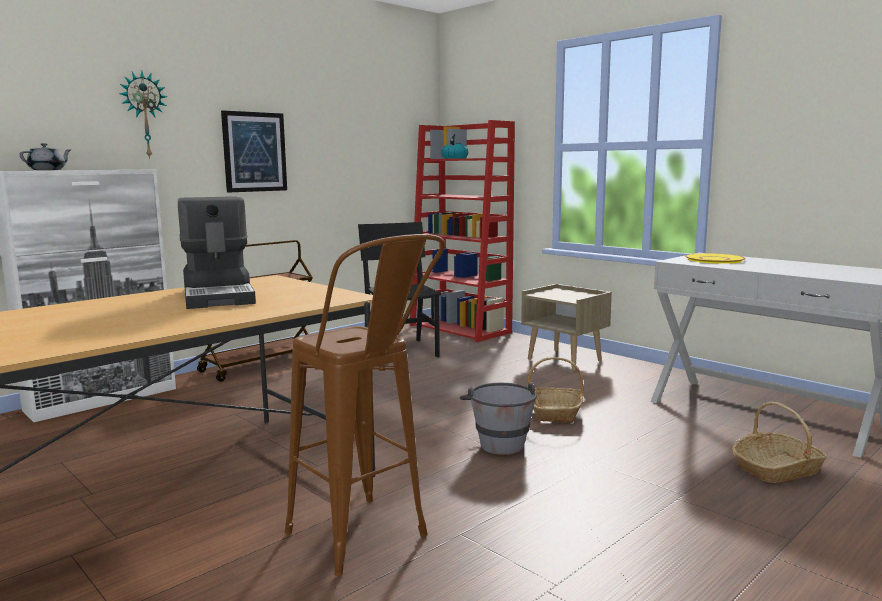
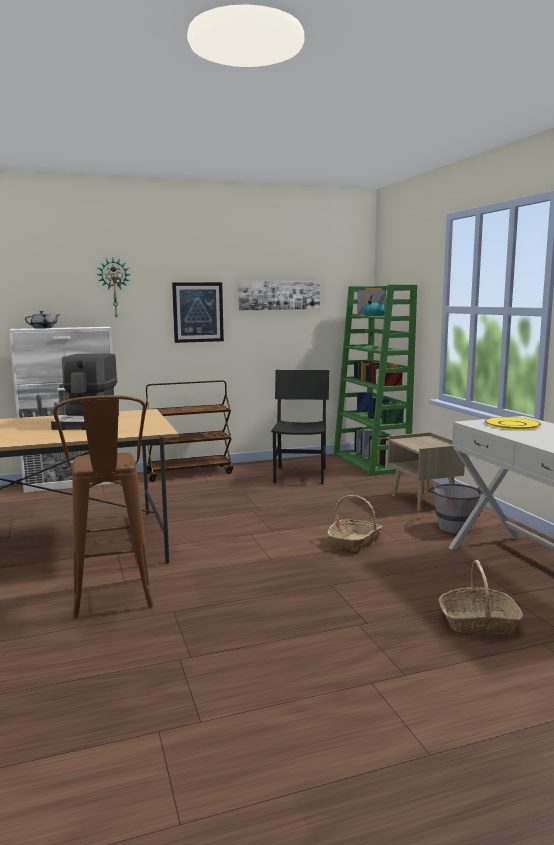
camera: 25 degrees right, 0 degrees up
red bookcase [409,120,515,342] -> green bookcase [333,285,417,476]
grey bucket [460,382,537,455] -> grey bucket moved to [428,483,482,534]
none -> picture [238,281,320,310]

